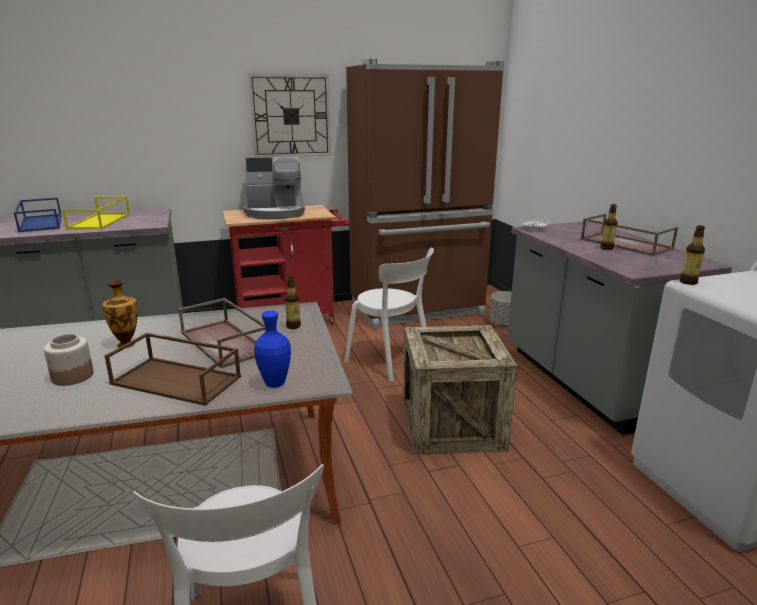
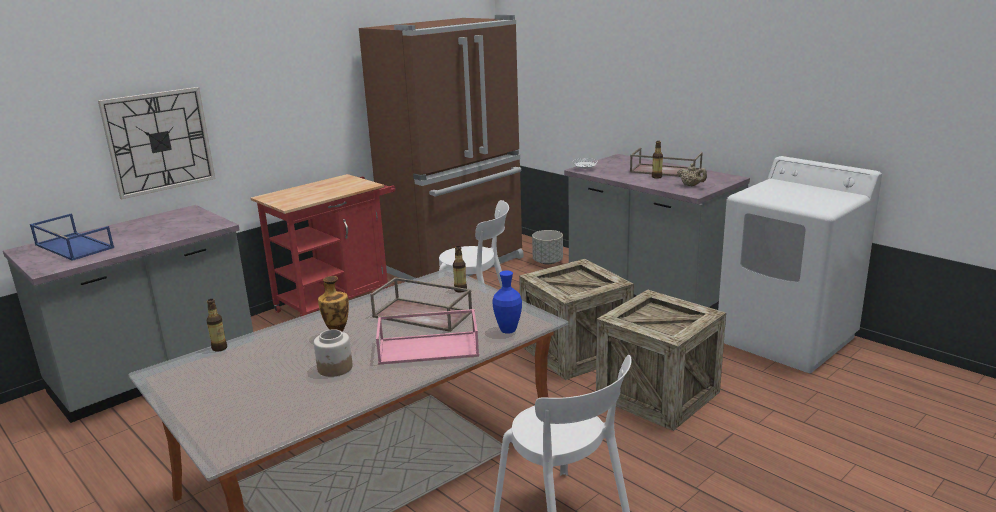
camera: 25 degrees left, 0 degrees up
yellow tray [62,197,130,229] -> none
brown tray [104,332,241,406] -> pink tray [376,309,479,365]
coffee machine [243,156,305,219] -> none
wall clock [248,74,331,157] -> wall clock moved to [98,87,216,199]
bottle [680,225,705,285] -> bottle moved to [206,299,227,352]
none -> crate [596,290,726,431]
none -> beige teapot [677,164,707,186]

